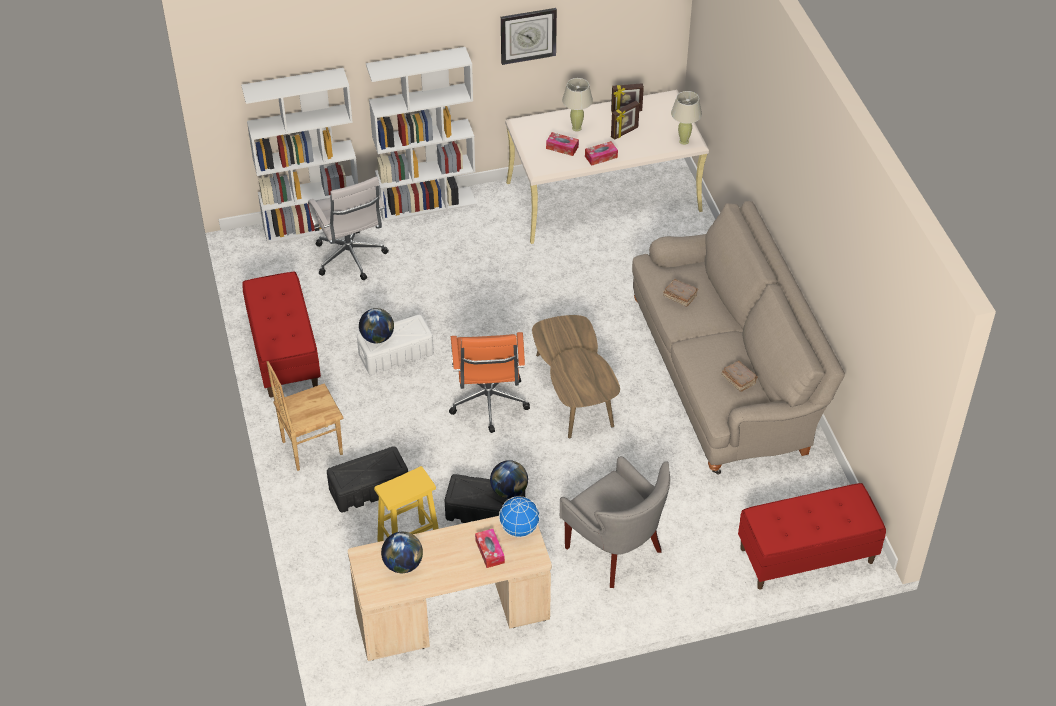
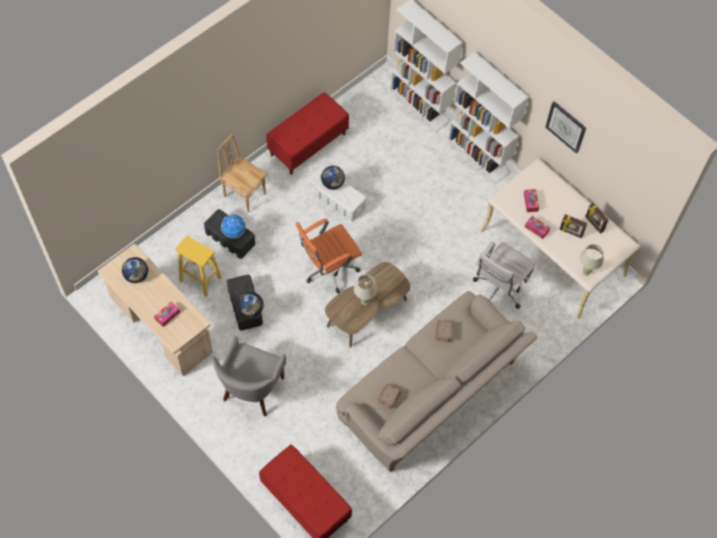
camera: 60 degrees right, 15 degrees up
white office chair [308,176,389,280] -> white office chair moved to [473,241,535,309]
globe [499,496,540,537] -> globe moved to [221,214,246,239]
beige table lamp [562,78,593,131] -> beige table lamp moved to [354,274,378,305]

